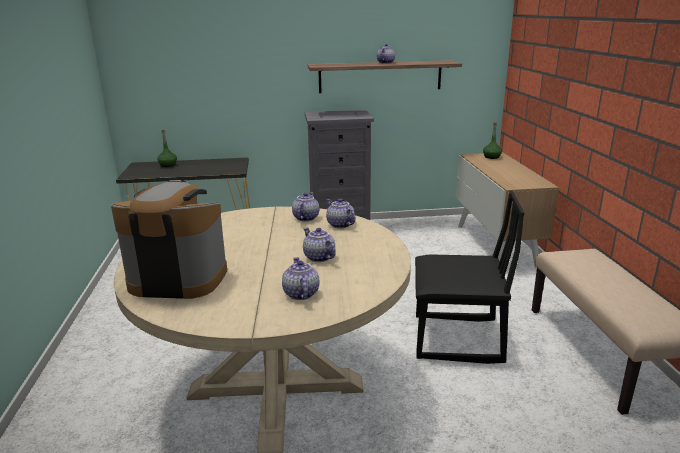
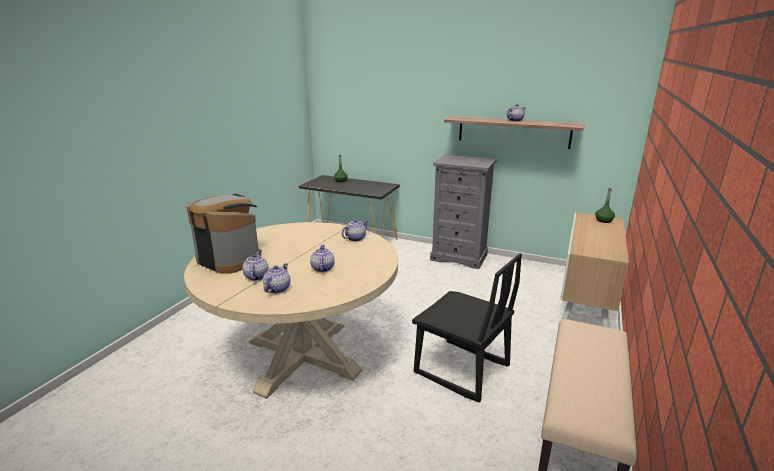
camera: 30 degrees right, 0 degrees up
teapot [326,198,355,228] -> teapot moved to [242,252,269,281]

